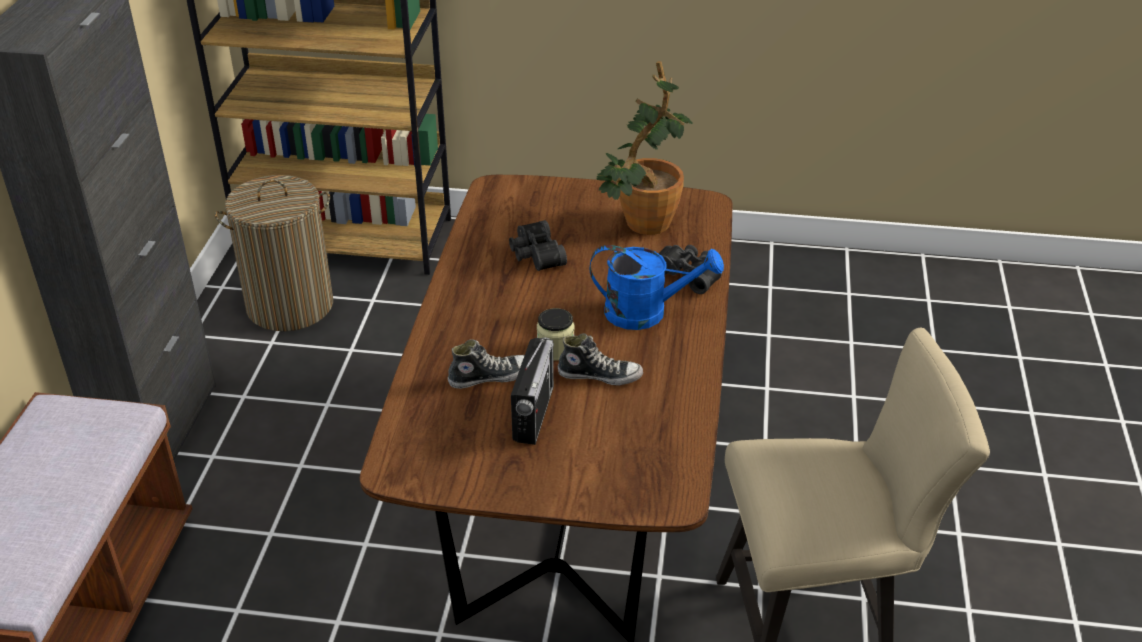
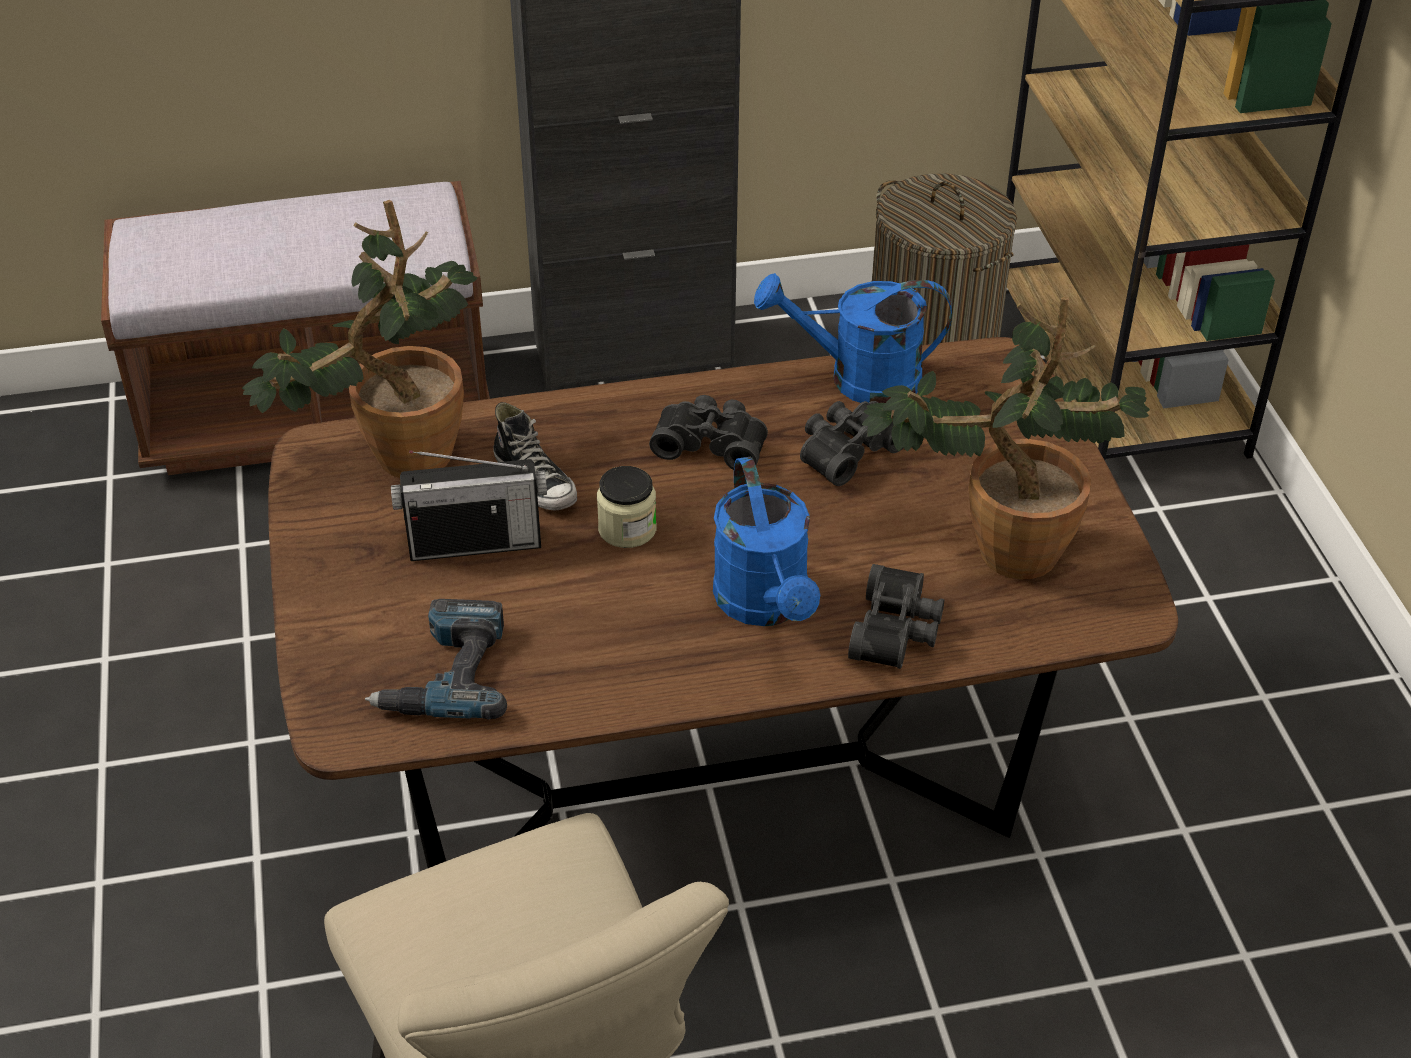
camera: 70 degrees right, 5 degrees up
shoe [558,333,643,386] -> none
none -> potted plant [242,200,477,478]
none -> power drill [365,599,507,720]
none -> black binoculars [649,395,768,470]
none -> blue watering can [754,273,952,403]

